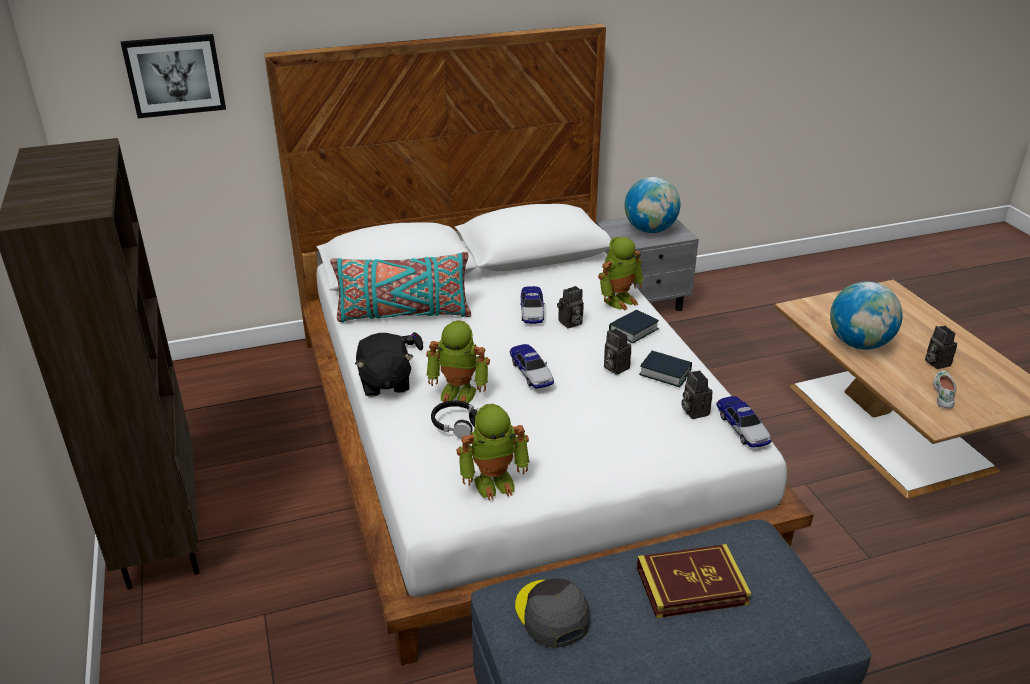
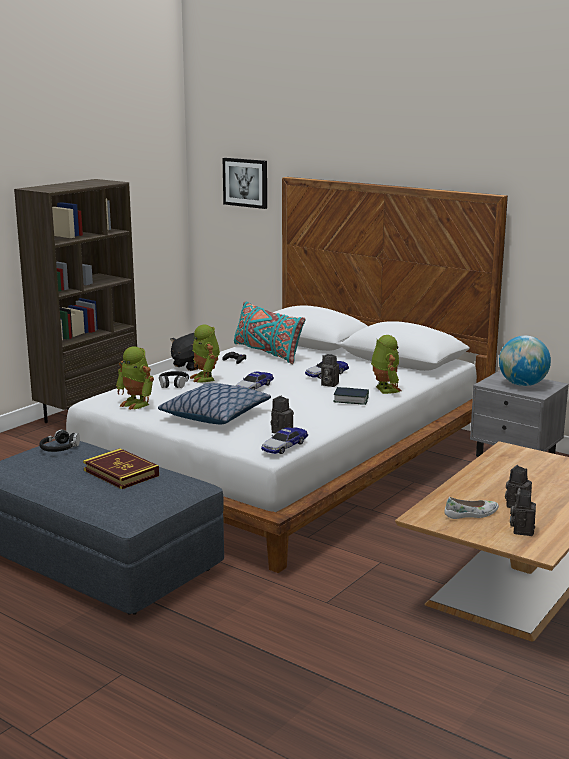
camera: 55 degrees right, 15 degrees down
grey cap [515,578,590,648] -> black headphones [39,429,80,452]
toy robot [598,237,643,310] -> toy robot turned 120 degrees counterclockwise [371,335,401,394]
camera [604,329,631,375] -> camera moved to [510,488,536,536]
book [639,351,692,387] -> none
globe [830,281,903,350] -> none
none -> pillow [158,383,271,424]

